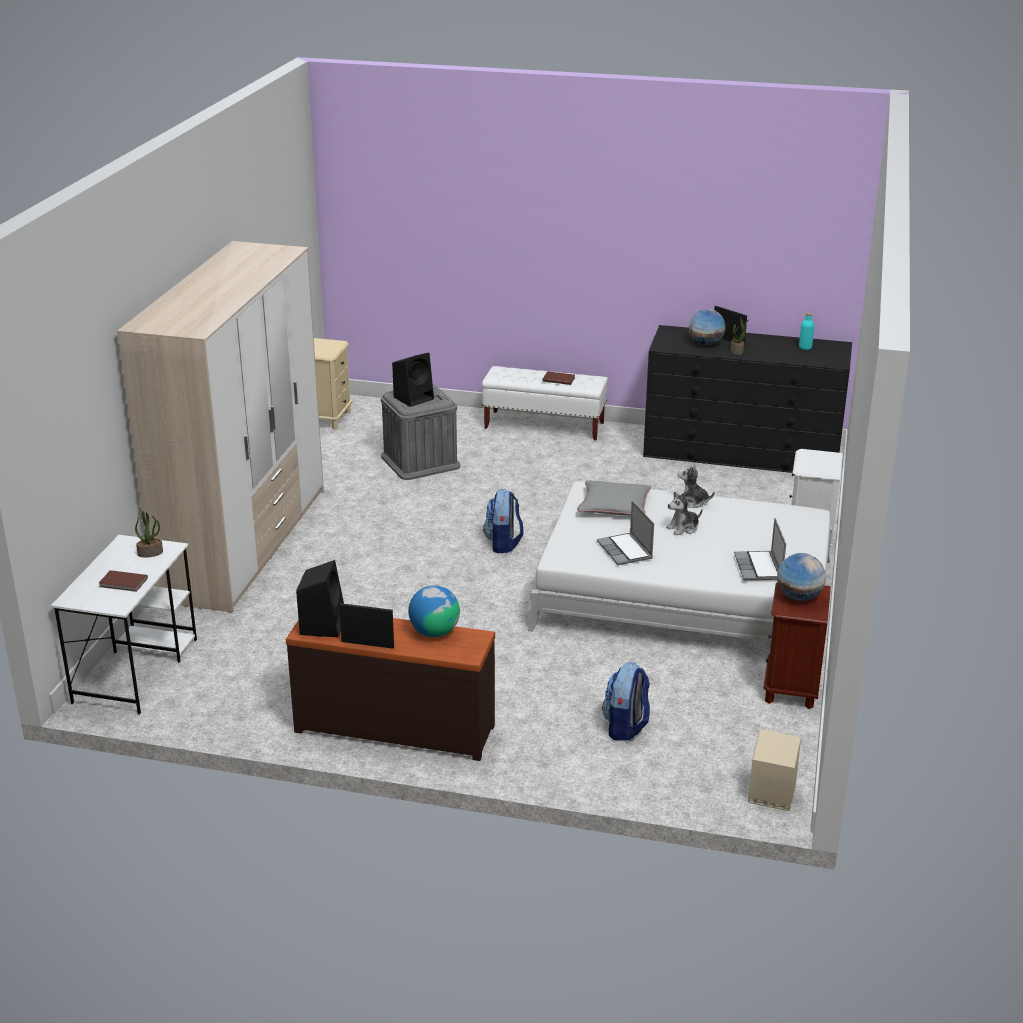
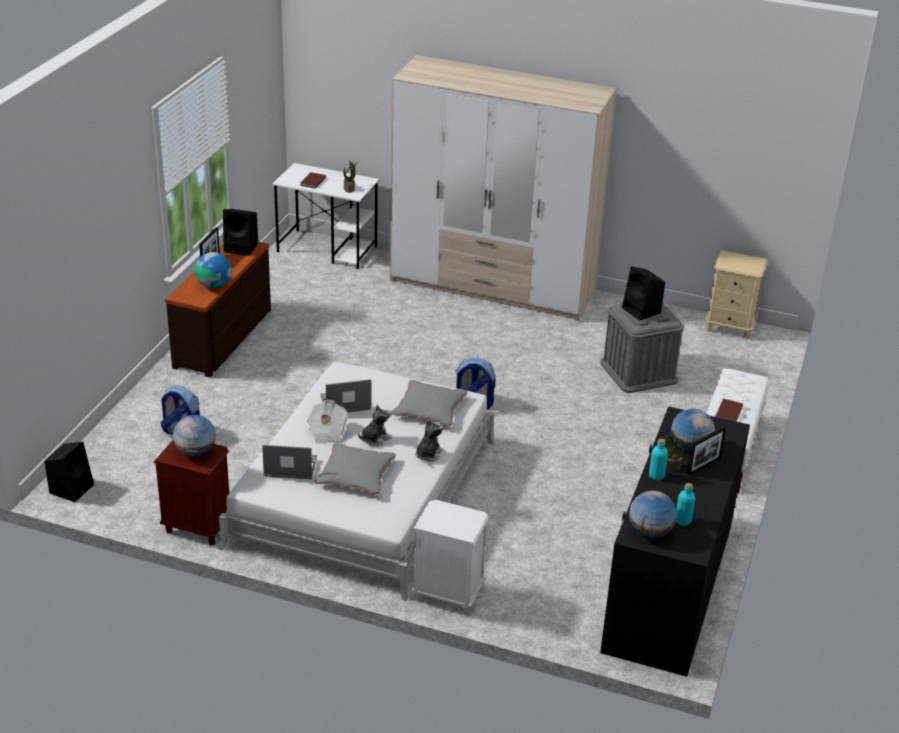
camera: 95 degrees right, 5 degrees up
plush toy [666,492,703,536] -> plush toy turned 75 degrees clockwise [358,404,392,446]
beige speaker [748,729,801,811] -> black speaker [44,441,94,502]
none -> newspaper [307,400,348,444]
none -> grey pillow [315,443,396,494]
none -> globe [629,491,676,538]
none -> turquoise bottle [649,439,668,480]

